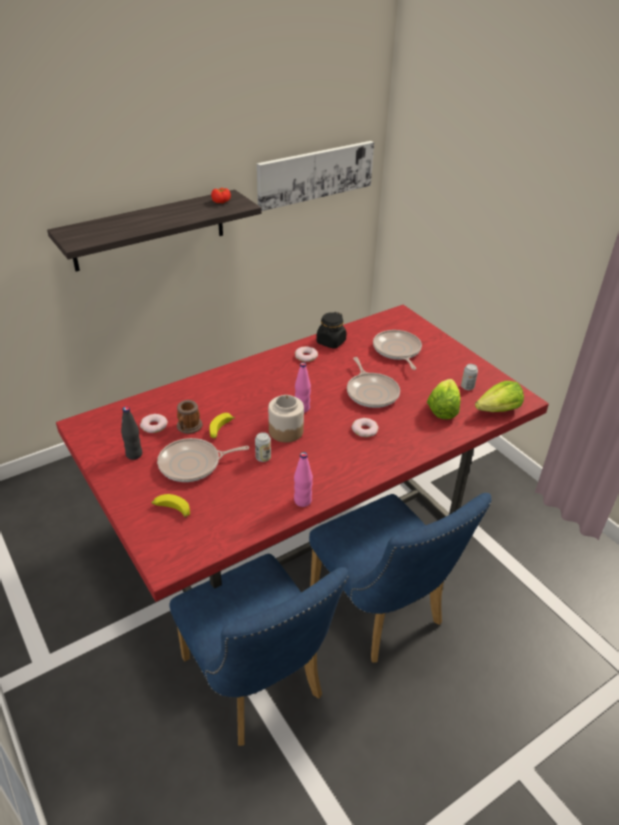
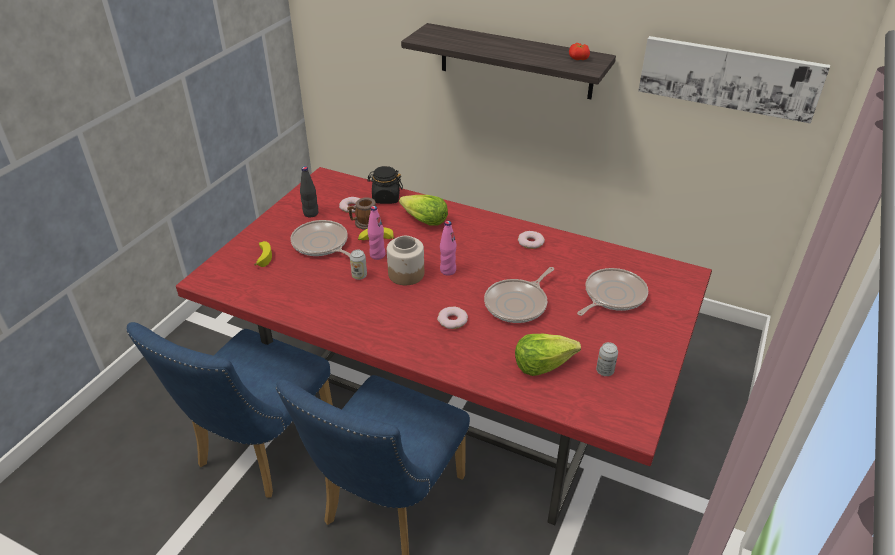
camera: 60 degrees right, 0 degrees up
pink bottle [294,452,313,507] -> pink bottle moved to [368,206,386,260]
black jar [316,312,347,349] -> black jar moved to [367,166,403,204]
lettuce [475,381,524,412] -> lettuce moved to [399,195,448,226]

